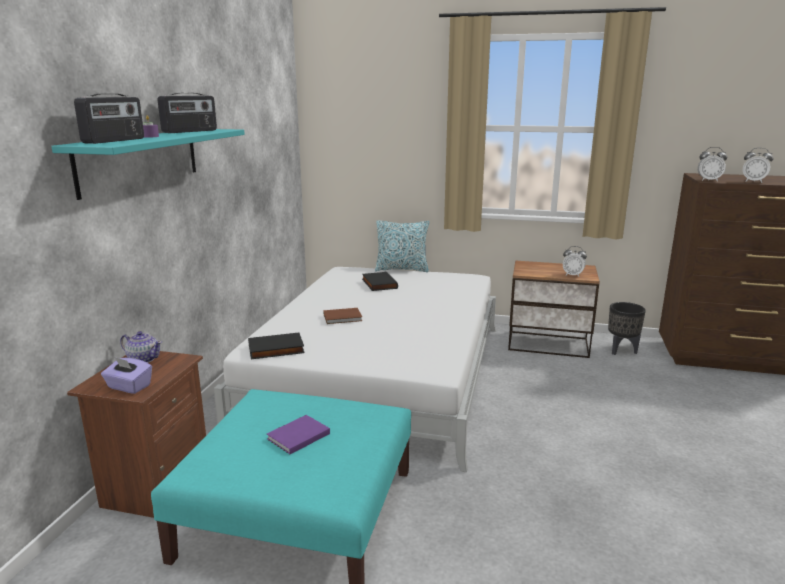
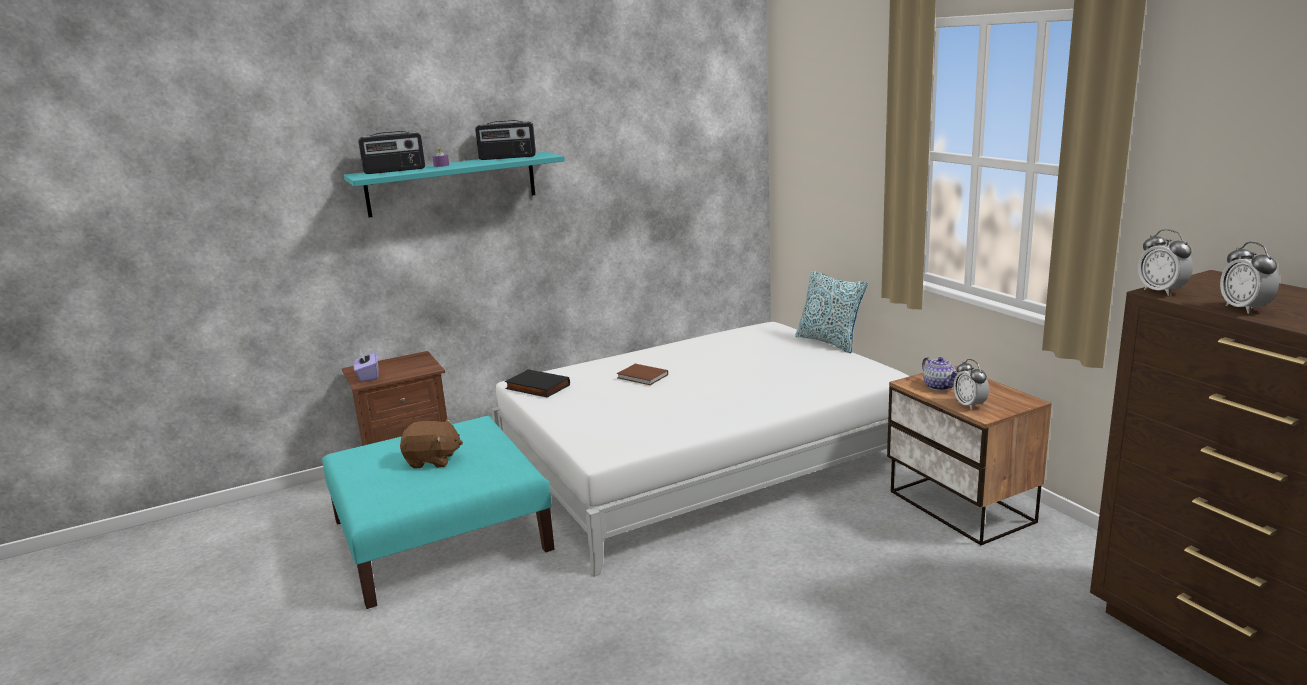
camera: 50 degrees right, 0 degrees up
teapot [120,331,162,363] -> teapot moved to [922,357,958,391]
purple book [267,415,330,454] -> brown plush toy [400,419,463,469]
black book [362,271,398,291] -> none
black planter [608,302,646,355] -> none

